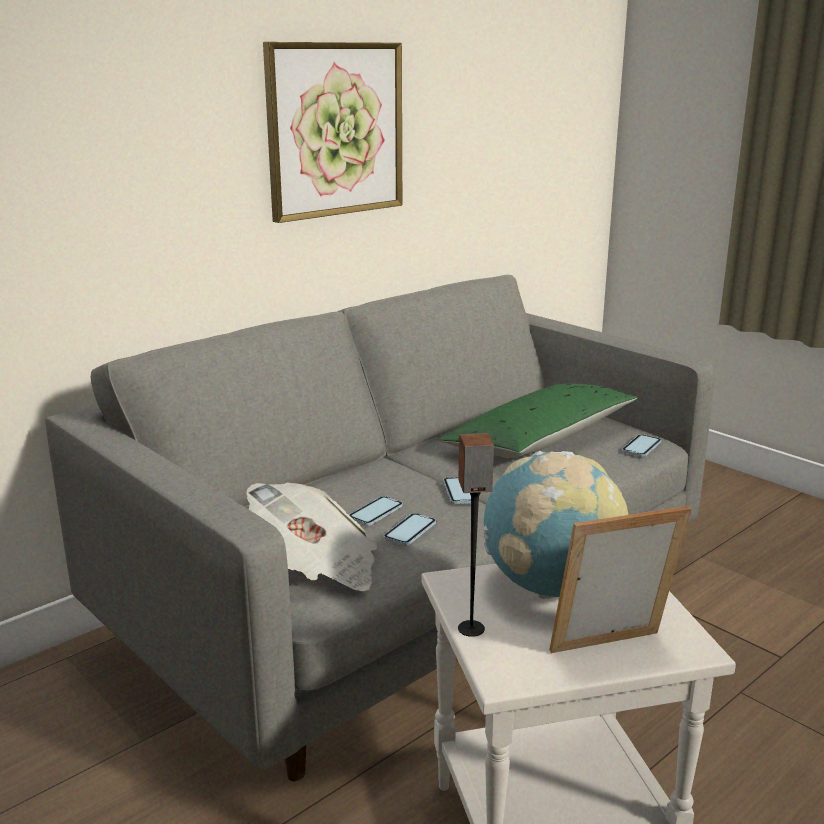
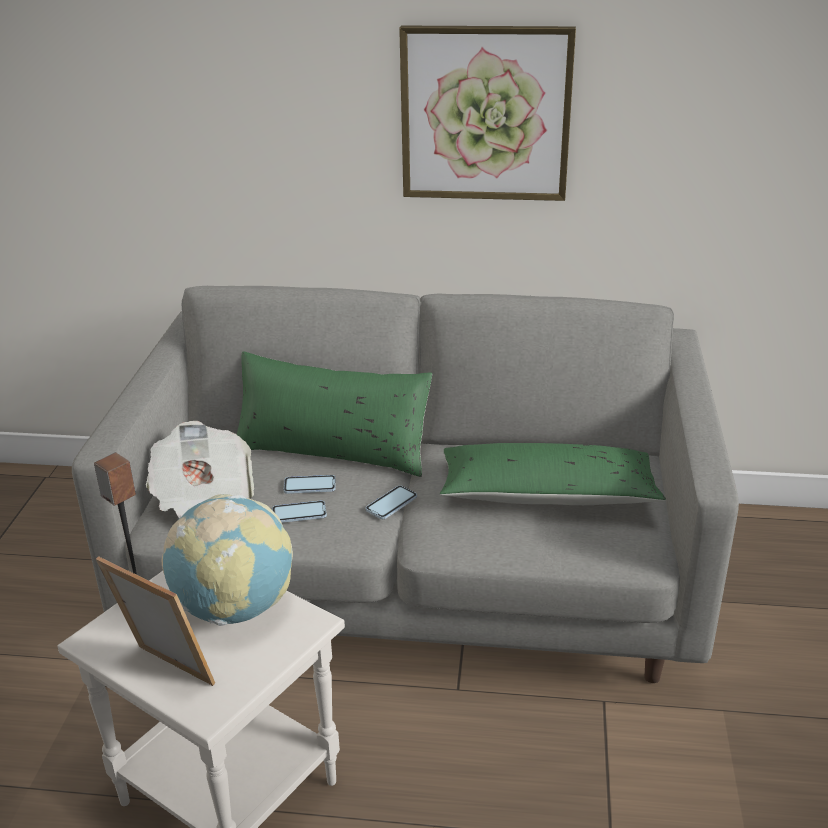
camera: 50 degrees right, 10 degrees up
phone [622,434,661,457] -> none
none -> green pillow [237,351,432,477]

